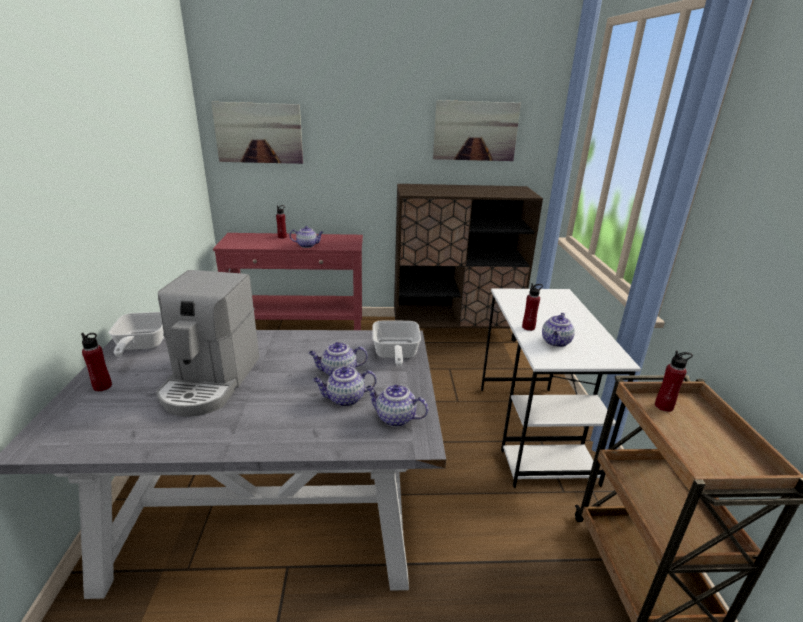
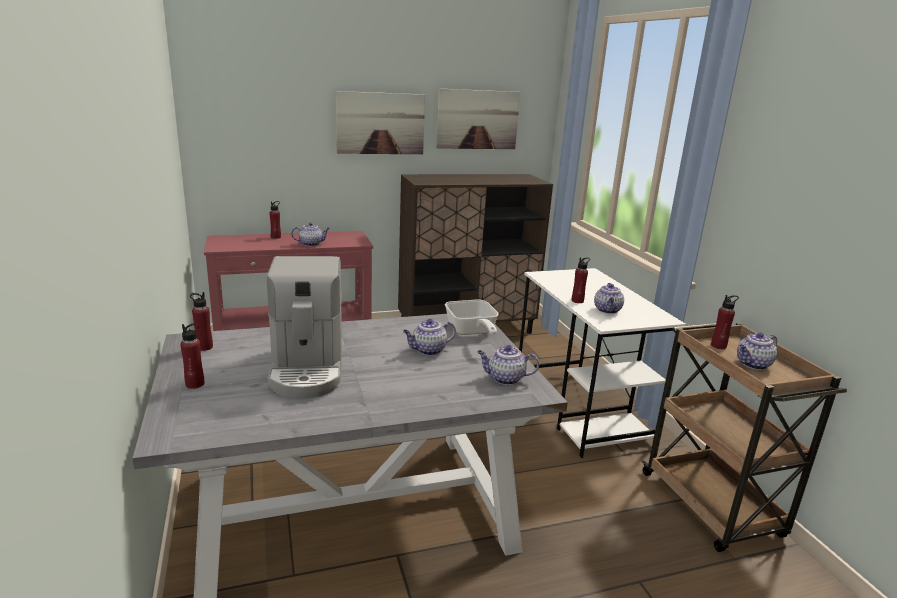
camera: 15 degrees left, 5 degrees down
frying pan [108,312,164,356] -> red bottle [190,292,213,351]
picture [211,102,303,164] -> picture moved to [336,91,425,154]
teapot [313,366,377,407] -> teapot moved to [737,332,777,370]

